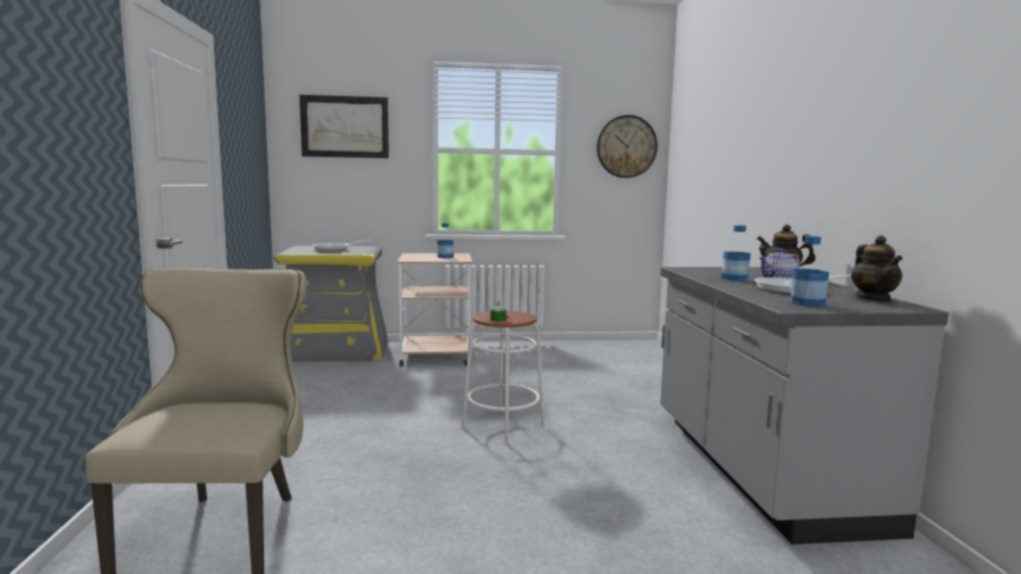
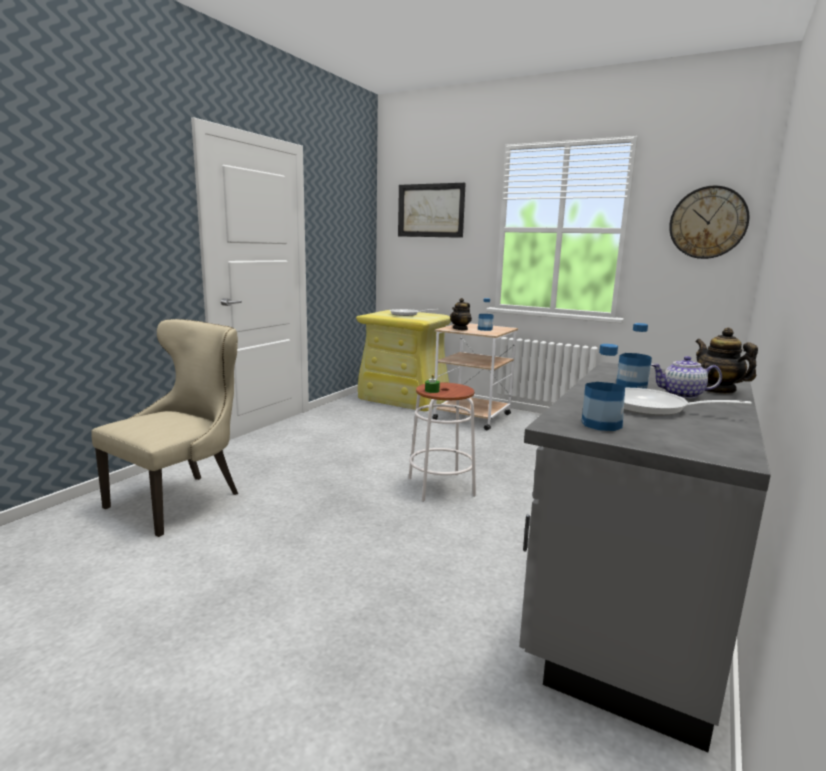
camera: 35 degrees right, 5 degrees up
grey nightstand [273,246,388,362] -> yellow nightstand [356,310,451,411]
teapot [851,235,902,302] -> teapot moved to [450,298,472,330]

